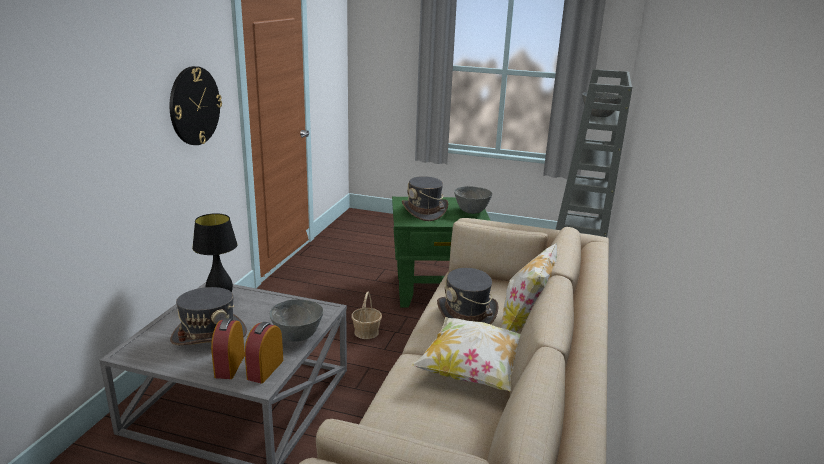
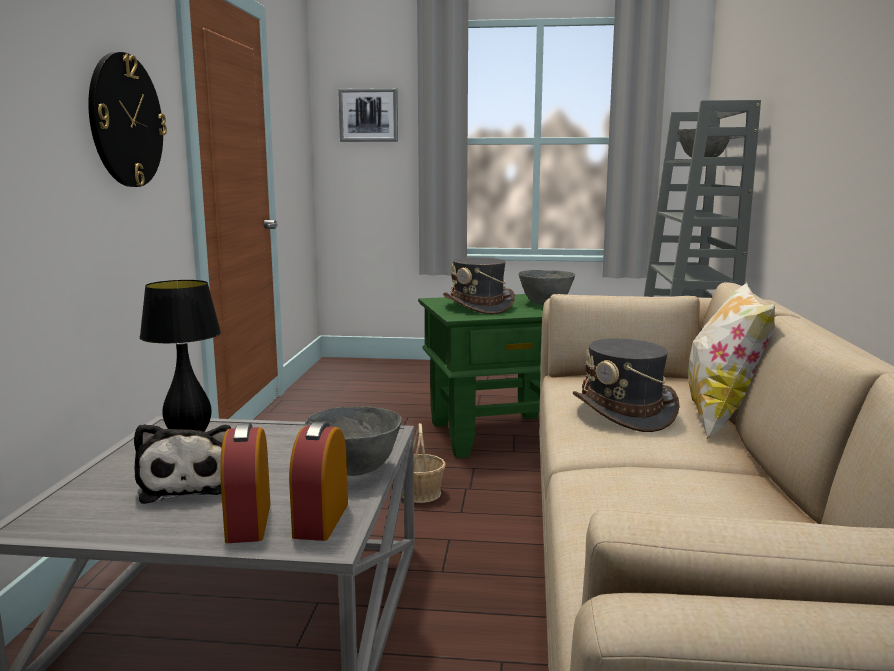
camera: 10 degrees left, 10 degrees down
grey hat [170,287,247,345] -> plush toy [134,424,231,504]
pillow [411,317,521,391] -> none
none -> picture [338,88,398,142]

